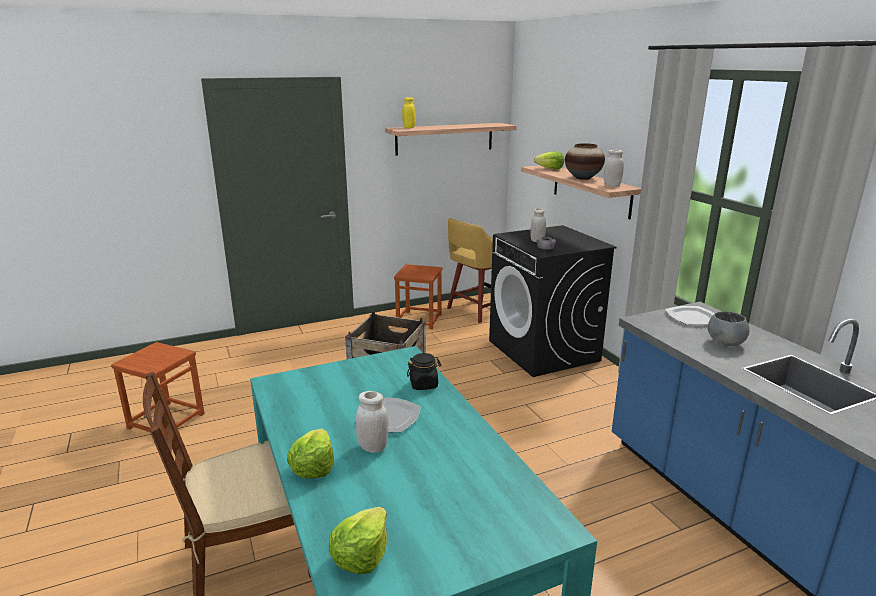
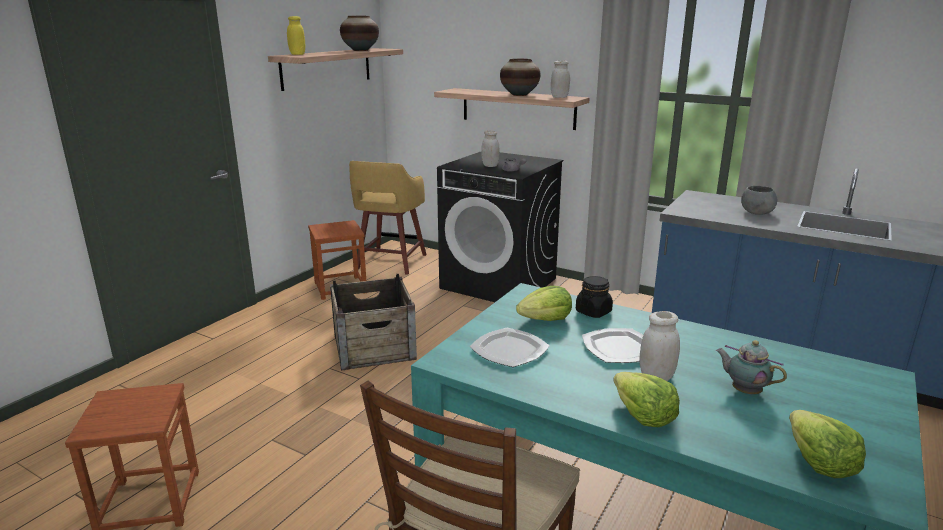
camera: 35 degrees left, 0 degrees up
lettuce [534,151,564,169] -> lettuce moved to [516,286,572,321]
plate [665,306,714,325] -> plate moved to [470,328,550,367]
none -> vase [340,16,379,51]
none -> teapot [716,340,787,394]

